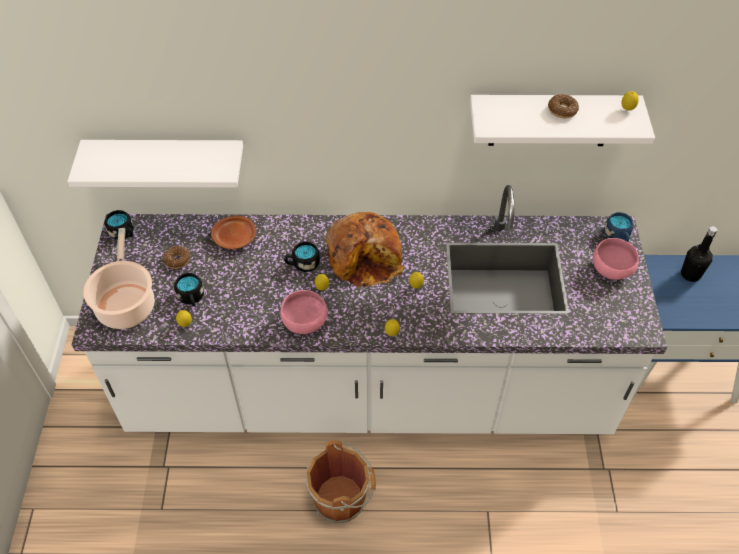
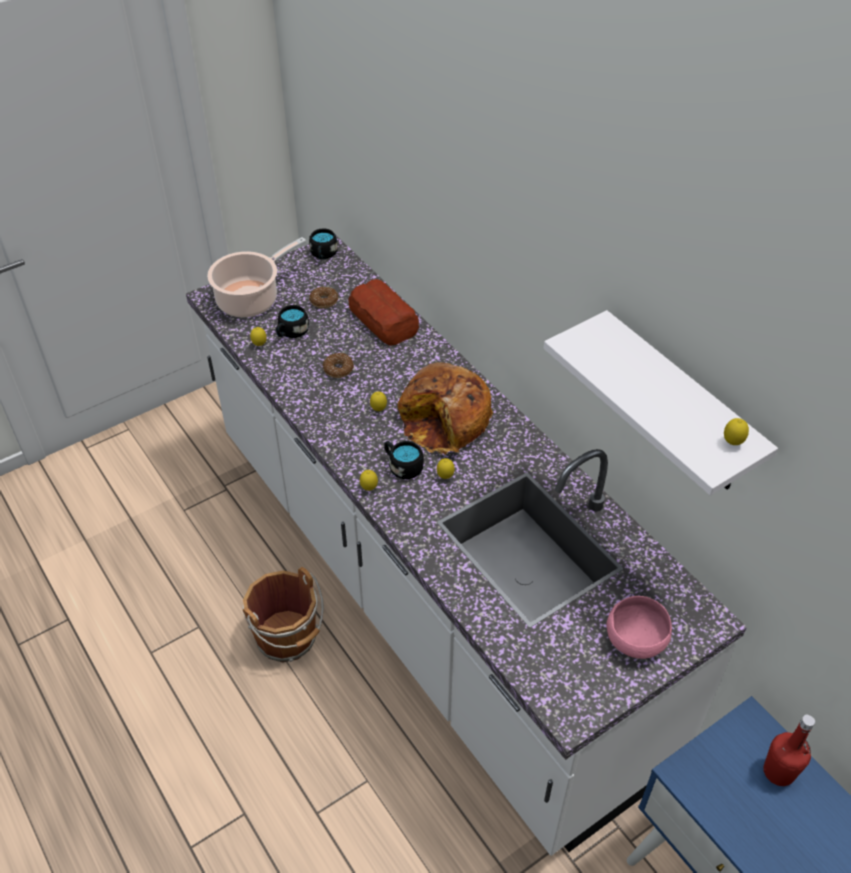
camera: 55 degrees right, 5 degrees down
white shelf [67,140,243,188] -> none
brown plate [211,216,256,249] -> bread [348,279,419,346]
pink bowl [280,290,327,334] -> none
black mug [284,241,320,272] -> black mug moved to [384,441,424,479]
donut [548,94,579,118] -> donut moved to [323,353,354,378]
blue mug [604,212,634,242] -> none
black bottle [681,226,717,282] -> red bottle [764,715,815,786]

